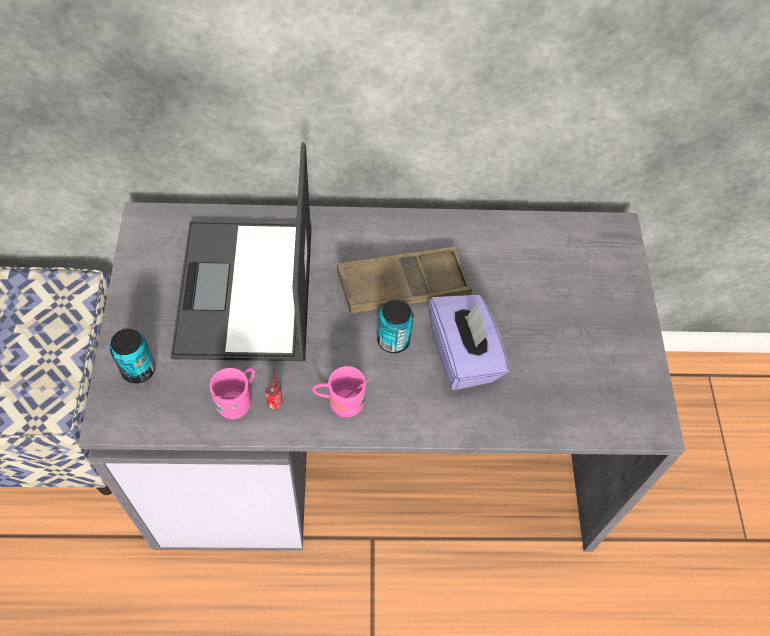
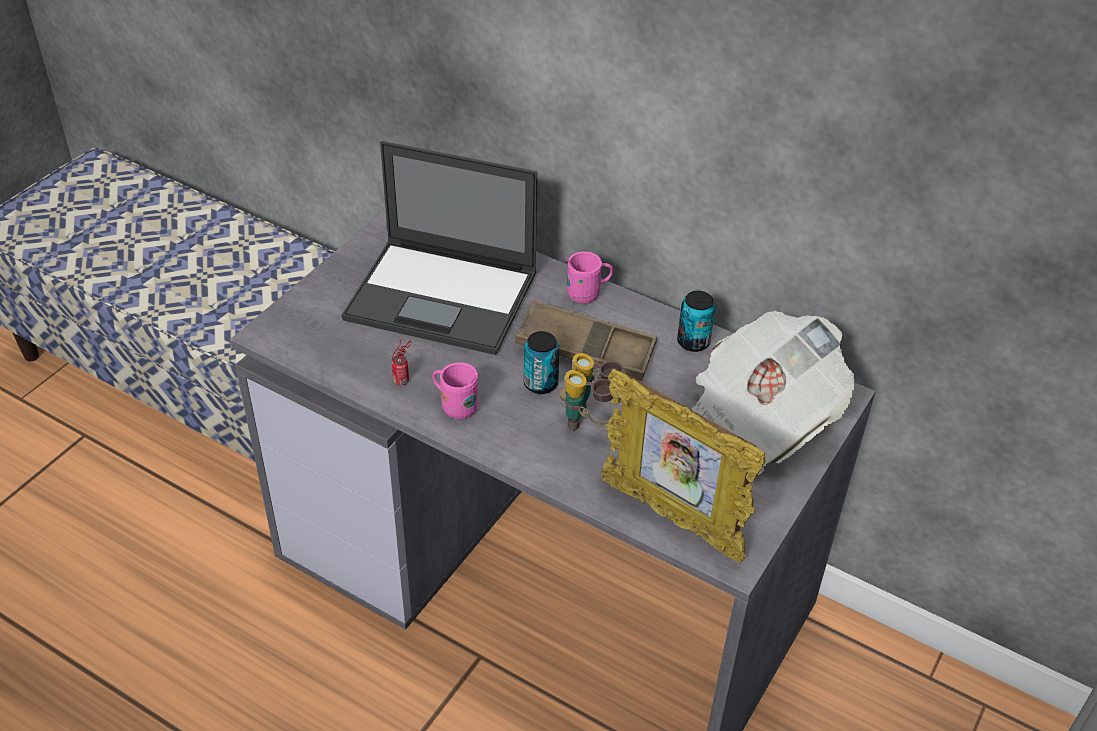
camera: 35 degrees right, 15 degrees down
can [110,328,156,383] -> can moved to [677,291,716,352]
laptop [171,142,312,361] -> laptop turned 105 degrees counterclockwise [341,141,538,355]
pink mug [210,367,255,419] -> pink mug moved to [566,252,613,304]
purple tissue box [429,295,509,390] -> binoculars [559,353,624,431]
none -> picture frame [601,369,766,563]
none -> newspaper [691,311,855,475]

